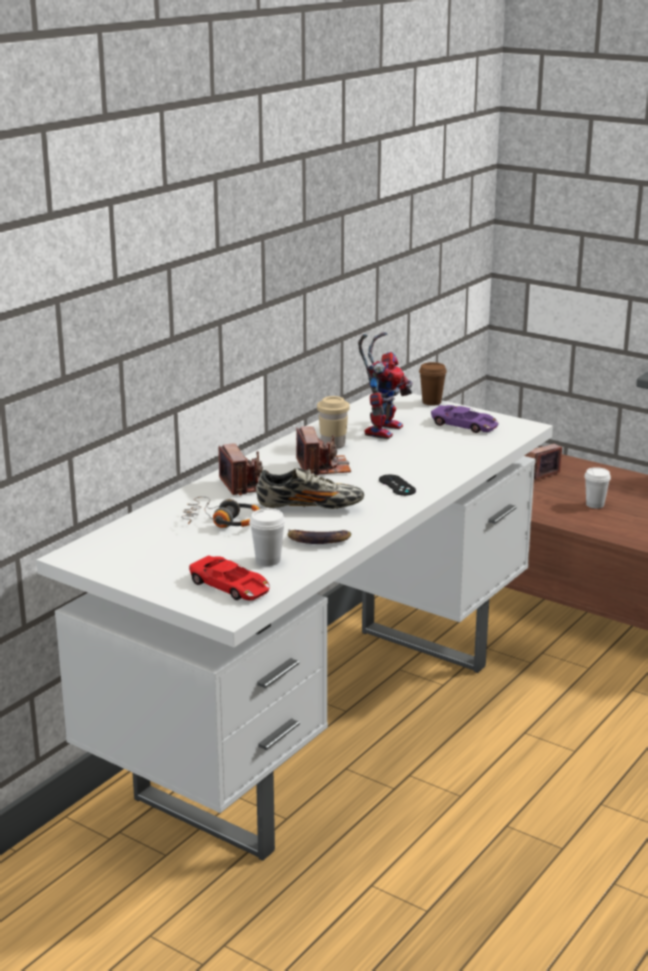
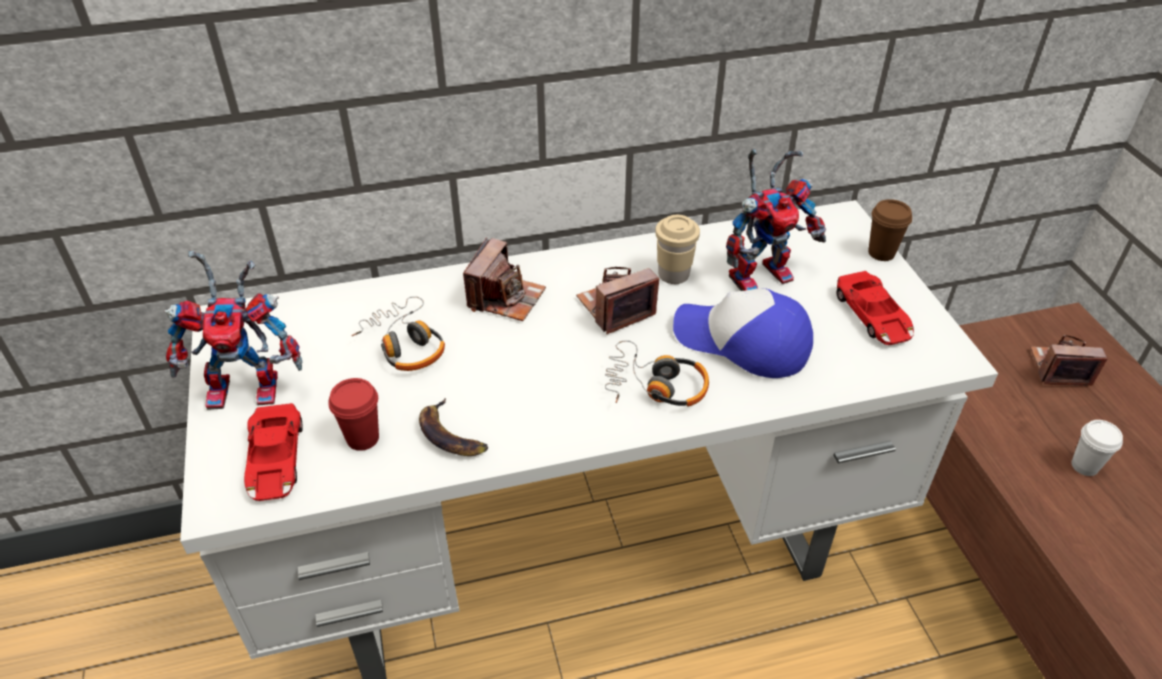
camera: 40 degrees right, 20 degrees up
white cup [249,508,286,566] -> red cup [329,378,379,451]
shoe [256,468,364,509] -> none
camera [296,426,351,475] -> camera turned 150 degrees counterclockwise [576,267,659,334]
black game controller [379,475,416,496] -> headphones [605,340,709,406]
purple toy car [431,405,499,433] -> red toy car [837,271,914,345]
none -> toy robot [164,251,302,410]
none -> cap [673,288,813,378]

